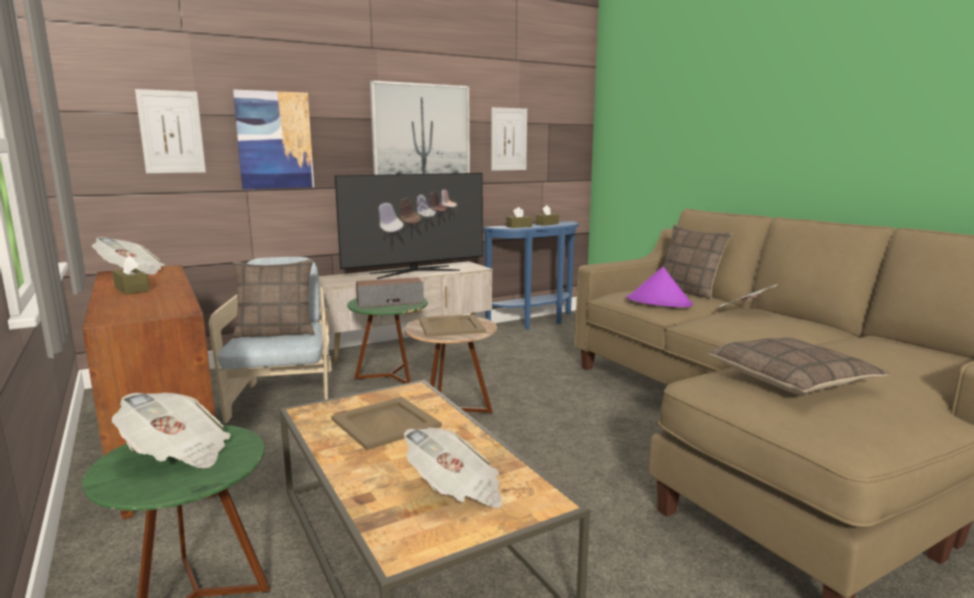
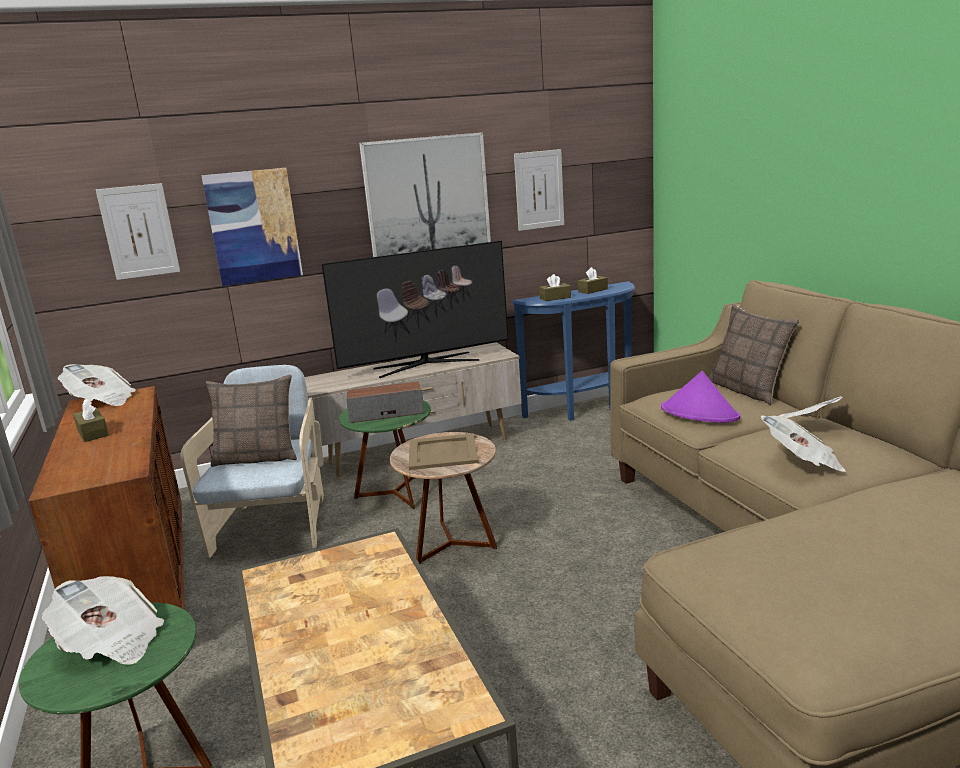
camera: 10 degrees right, 5 degrees up
beige tray [331,397,442,450] -> none
newspaper [404,427,502,508] -> newspaper moved to [760,415,846,472]
pillow [708,337,889,395] -> none

